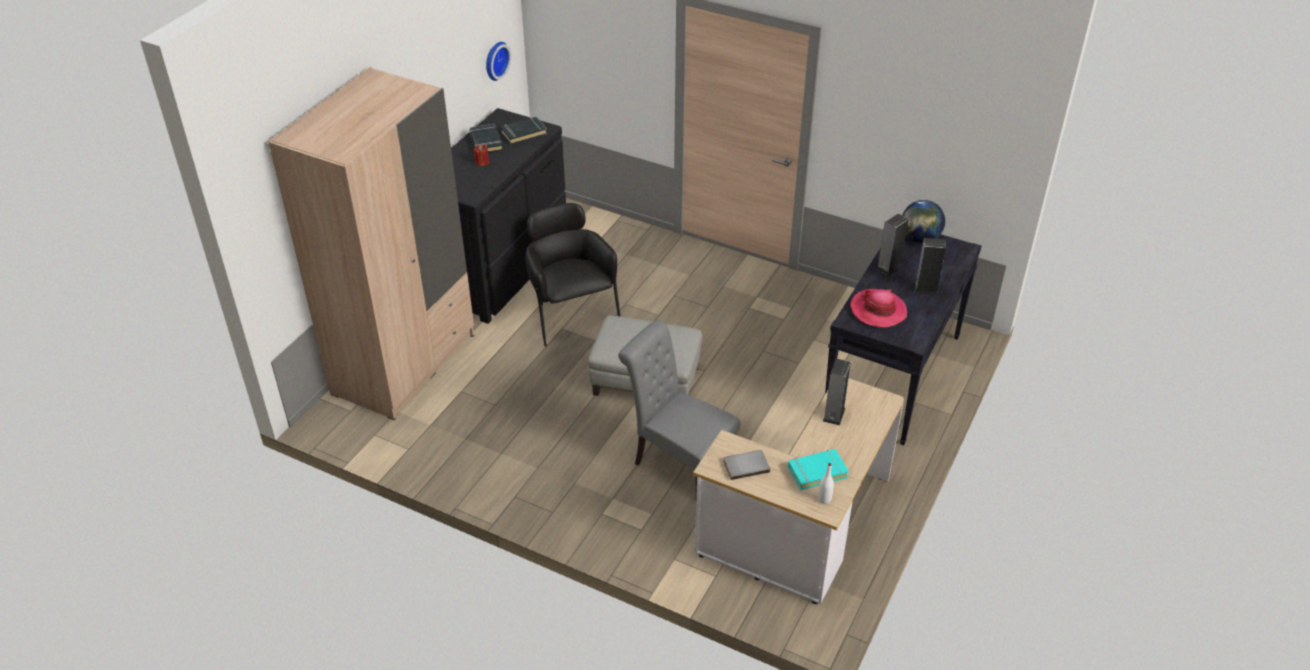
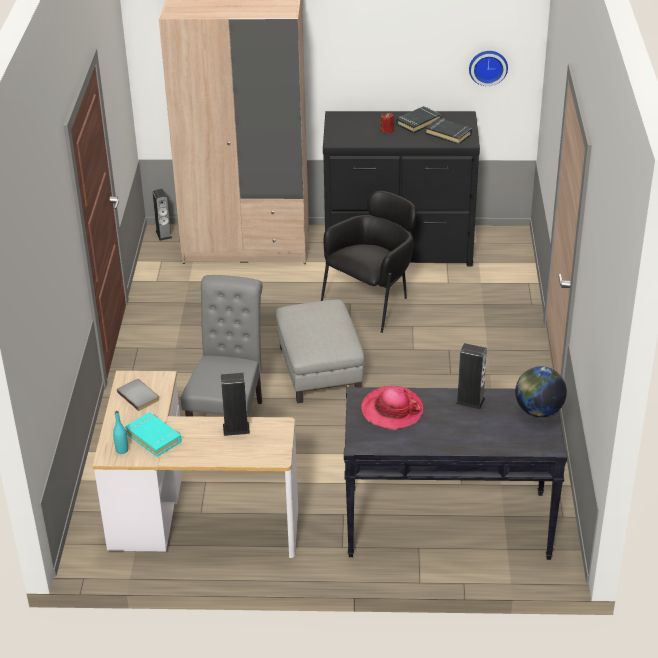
camera: 65 degrees right, 5 degrees down
white bottle [818,463,834,504] -> turquoise bottle [113,411,128,454]
speaker [914,238,946,295] -> speaker moved to [152,189,172,241]

